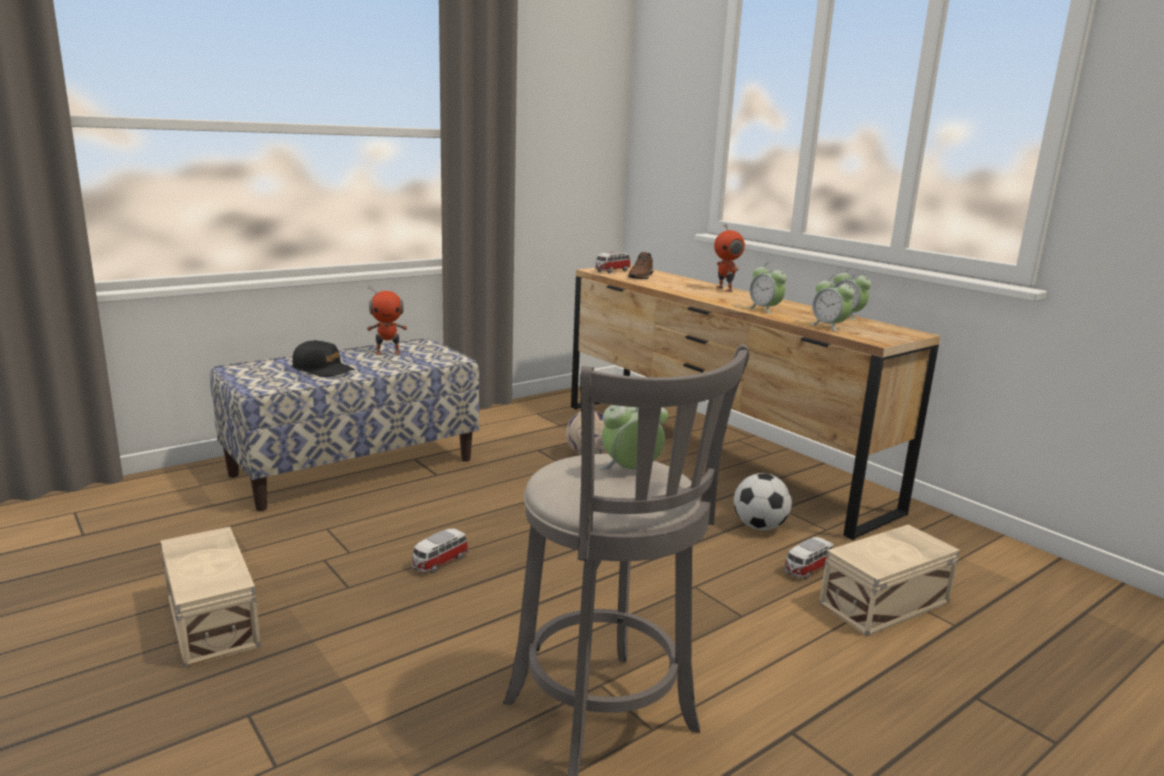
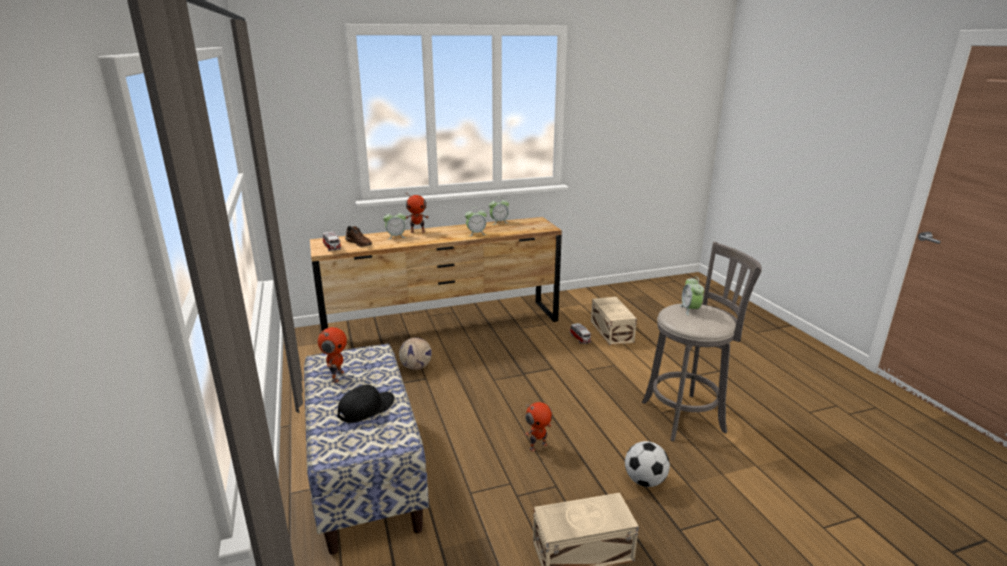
camera: 70 degrees left, 5 degrees up
toy car [411,528,469,573] -> toy robot [525,402,552,452]
football [734,473,792,530] -> football moved to [625,441,670,487]
alarm clock [809,275,855,332] -> alarm clock moved to [383,210,406,239]

